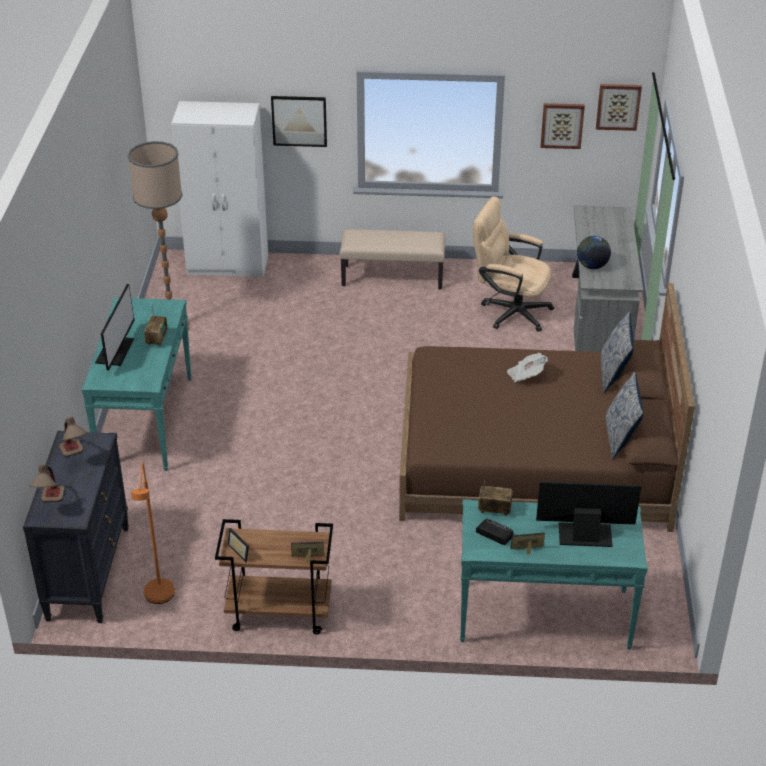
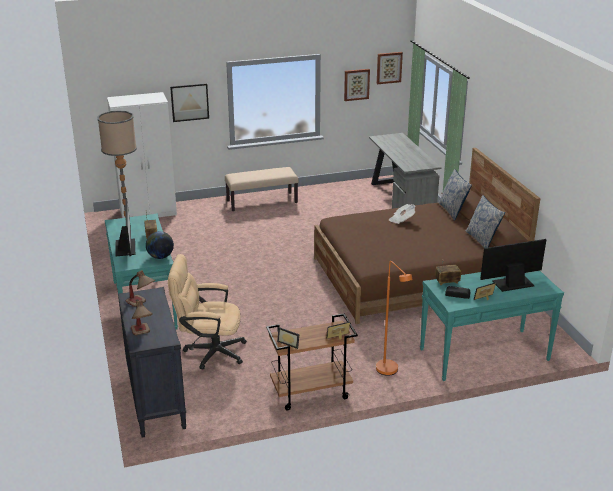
camera: 20 degrees left, 10 degrees down
orange floor lamp [131,462,175,604] -> orange floor lamp moved to [376,261,412,376]
beige office chair [473,197,554,332] -> beige office chair moved to [168,254,247,369]
globe [577,236,611,269] -> globe moved to [146,231,174,259]

